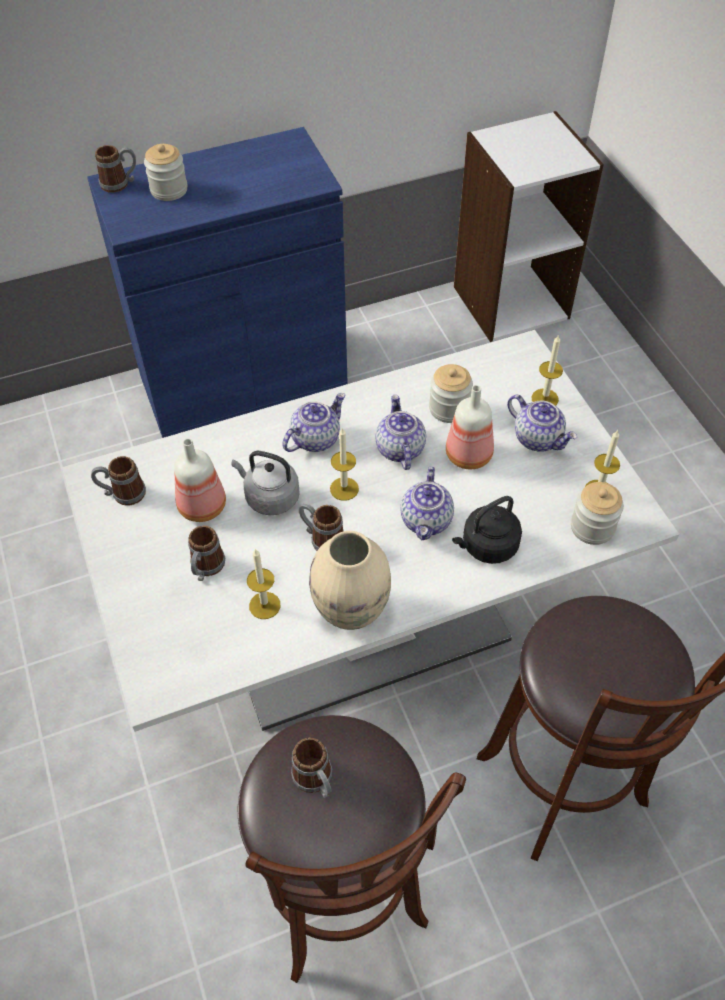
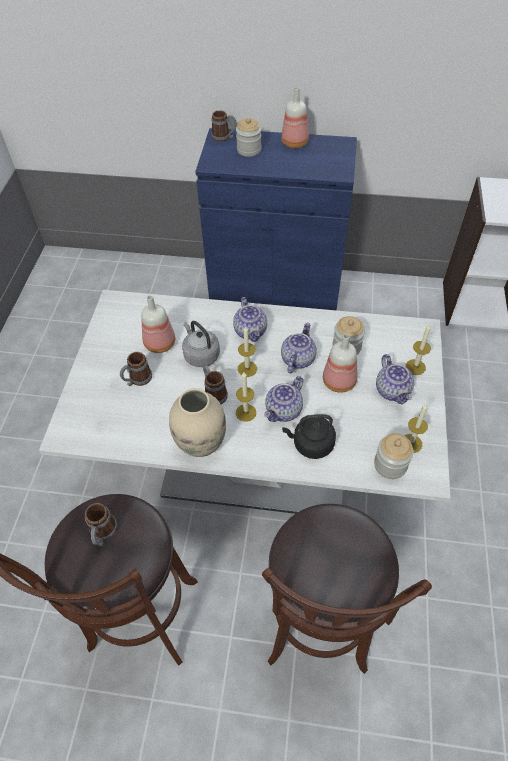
camera: 30 degrees right, 0 degrees up
mug [91,456,146,505] -> none
candle [247,549,280,619] -> candle moved to [236,372,256,422]
teapot [282,393,345,452] -> teapot turned 90 degrees clockwise [233,297,267,342]
none -> bottle [281,87,309,148]

